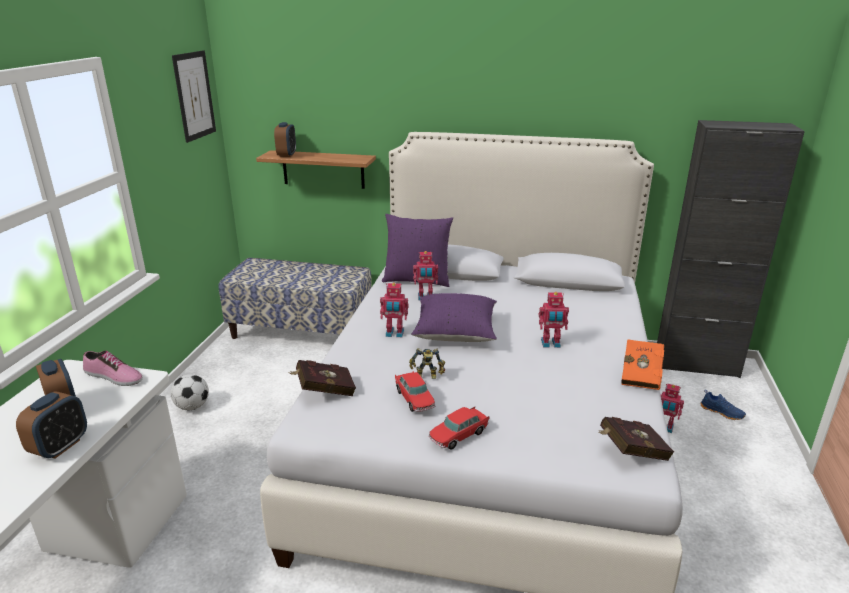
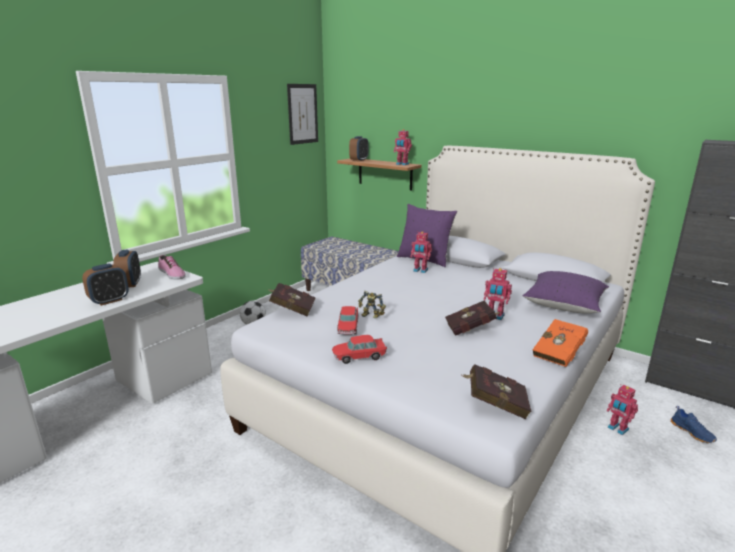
camera: 25 degrees right, 5 degrees down
toy robot [380,283,409,337] -> toy robot moved to [394,129,412,165]
purple pillow [411,293,497,342] -> purple pillow moved to [522,271,609,314]
none -> red book [445,301,500,336]

